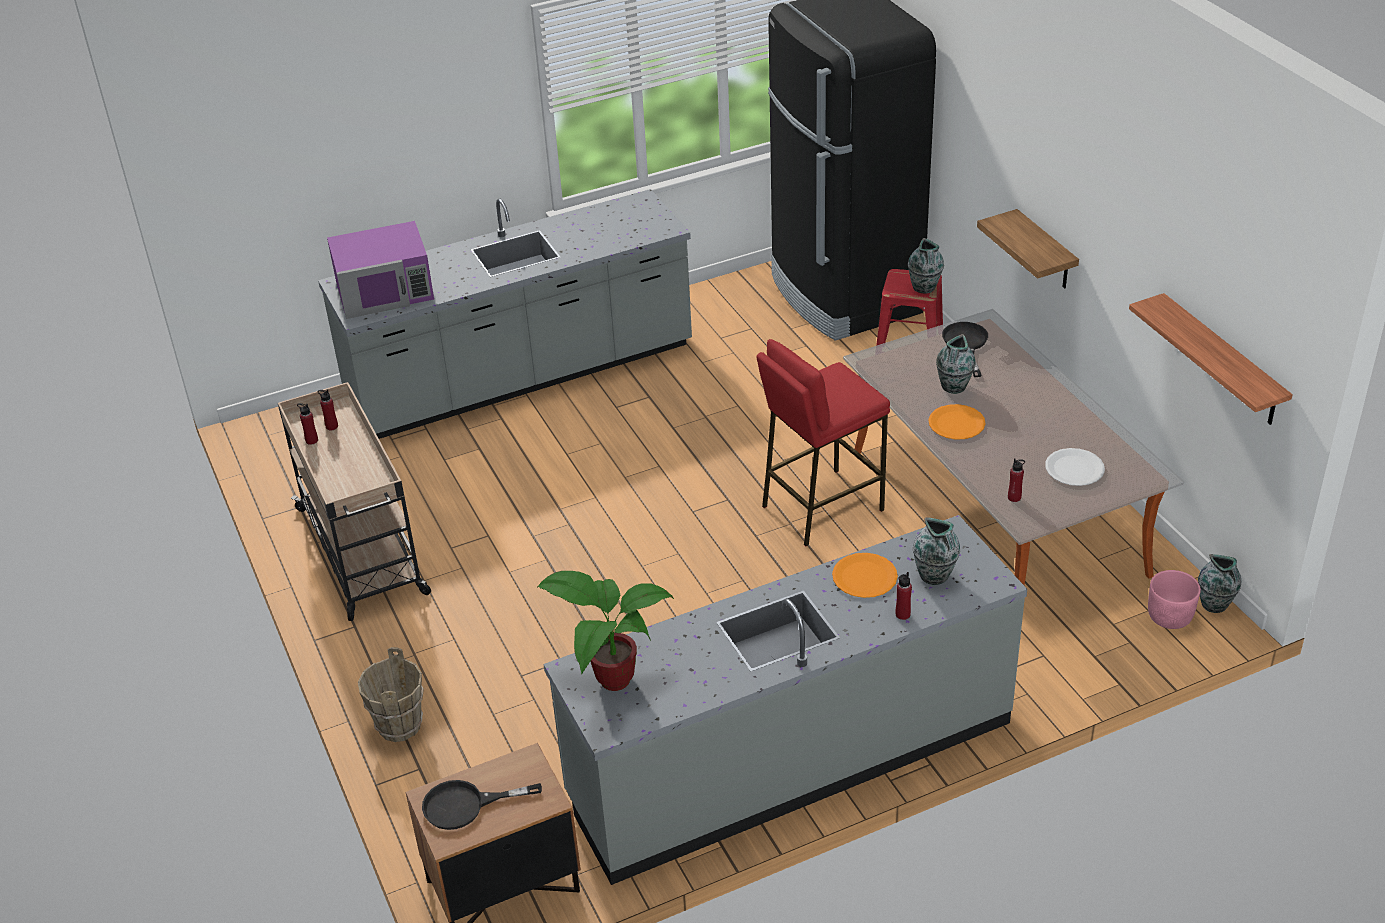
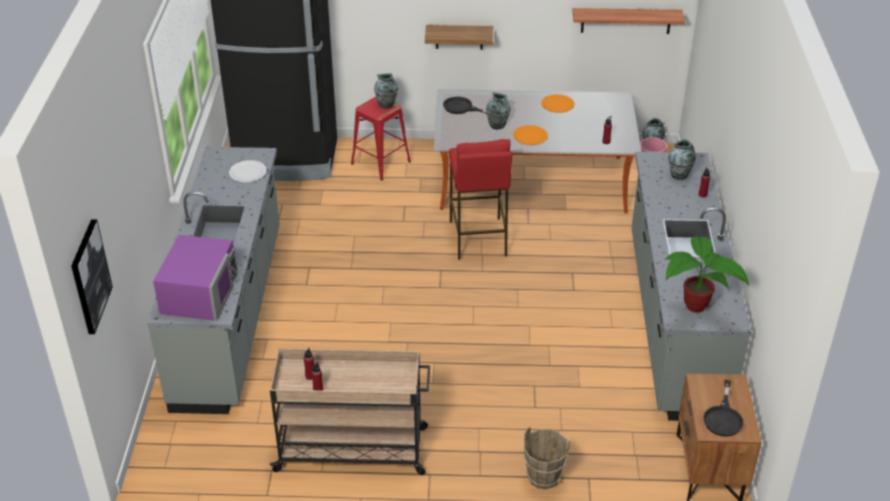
camera: 65 degrees left, 0 degrees up
orange plate [832,553,898,598] -> orange plate moved to [541,94,575,113]
white plate [1045,448,1105,486] -> white plate moved to [229,160,267,182]
none -> picture [71,219,113,334]

